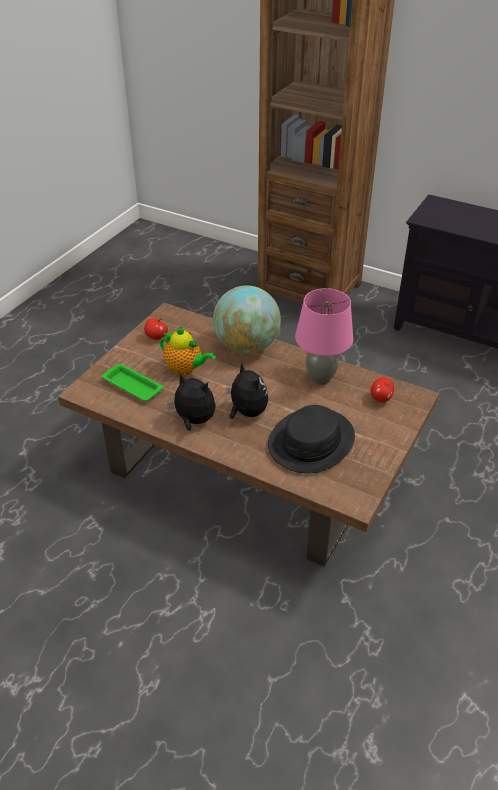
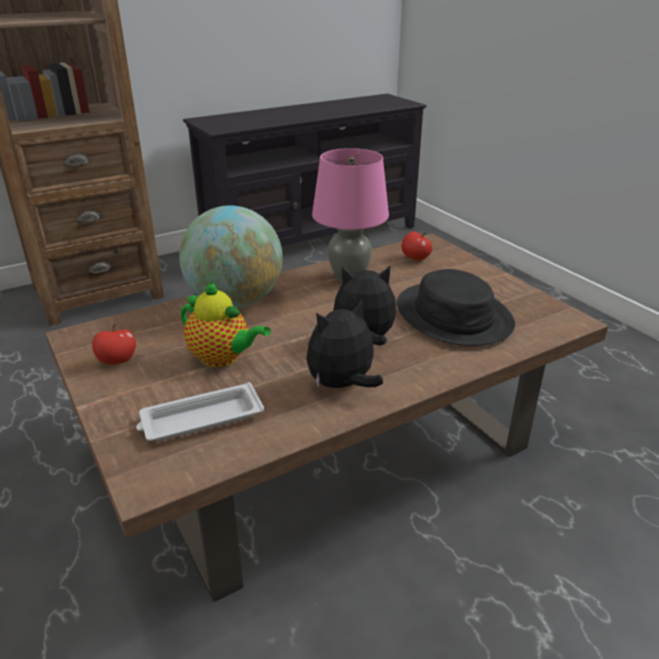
camera: 60 degrees left, 10 degrees down
green tray [102,364,164,401] -> white tray [136,382,264,441]
teapot [160,327,216,375] -> teapot turned 60 degrees clockwise [180,281,271,368]

